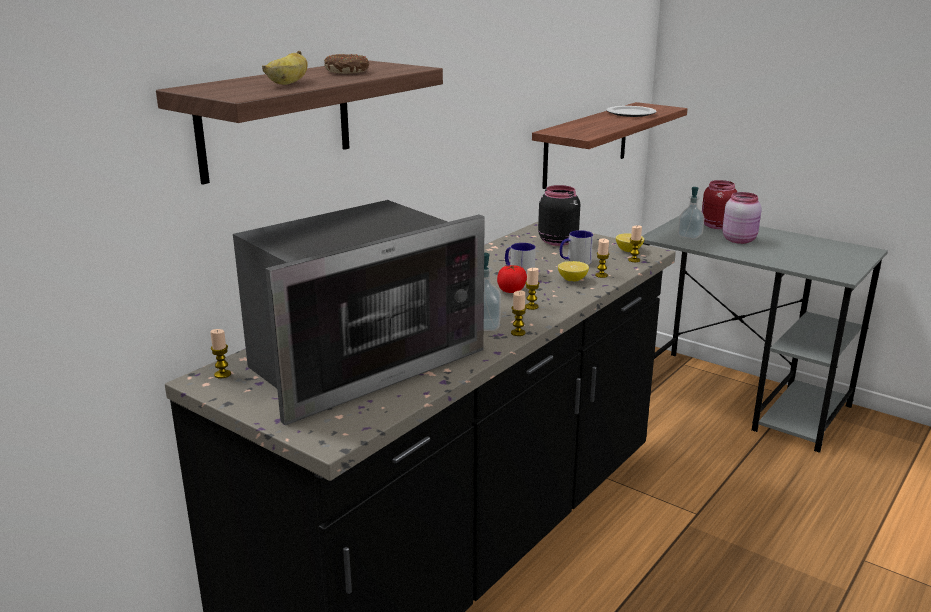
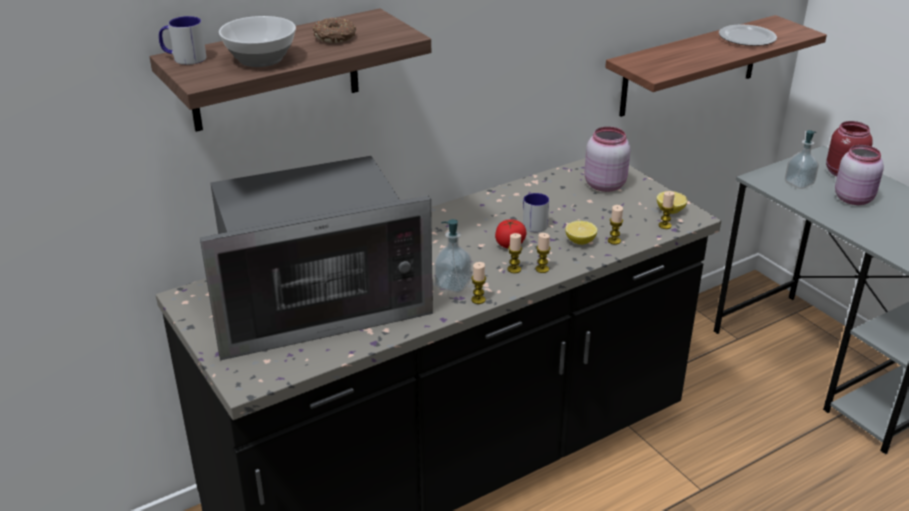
camera: 20 degrees right, 10 degrees up
candle [210,329,231,378] -> candle moved to [535,233,551,273]
banana [262,51,308,85] -> bowl [219,16,296,67]
black jar [538,185,580,246] -> pink jar [584,127,631,192]
mug [560,230,593,265] -> mug moved to [159,16,206,65]

